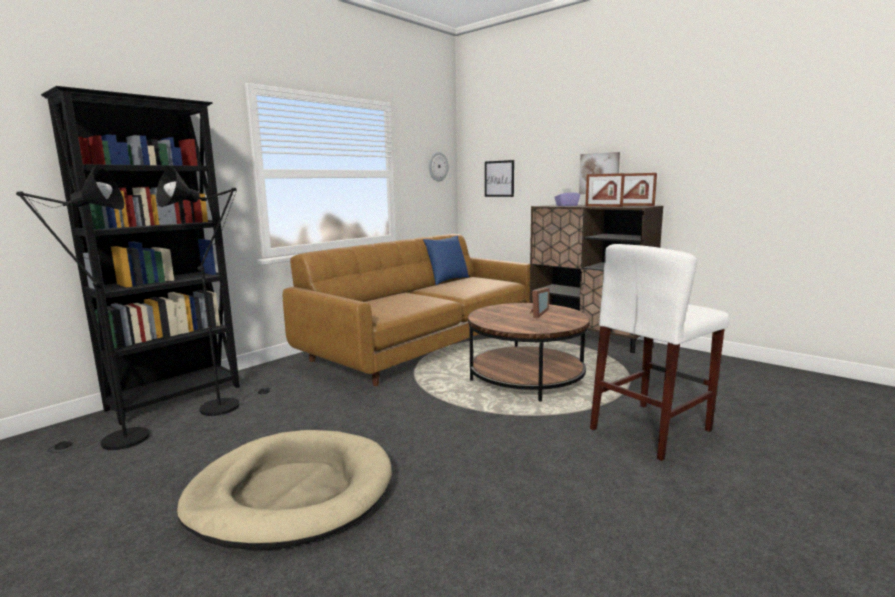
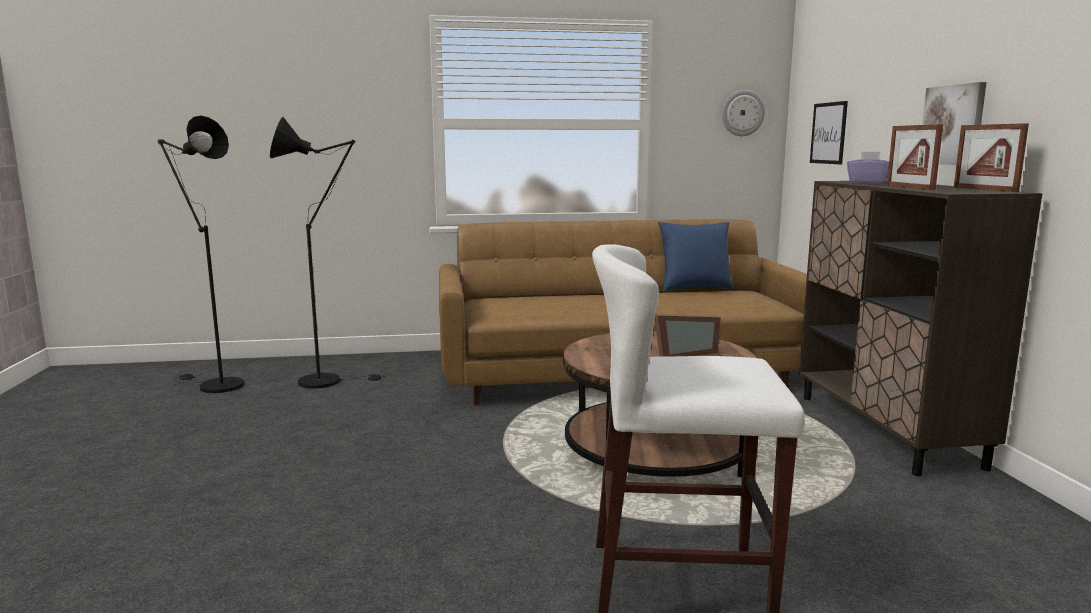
camera: 40 degrees right, 0 degrees up
black bookcase [41,86,240,425] -> none
beige dog bed [177,430,392,550] -> none

